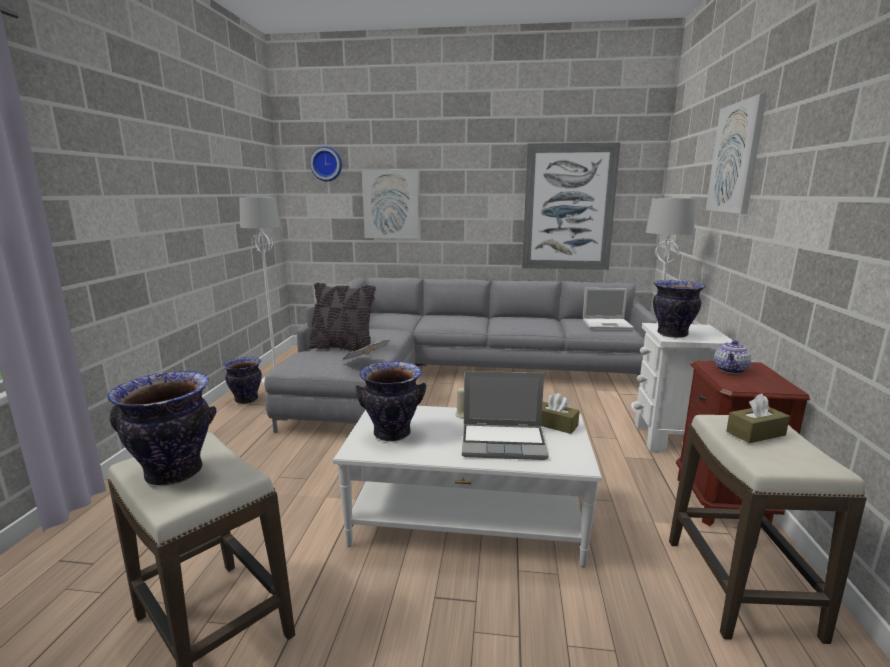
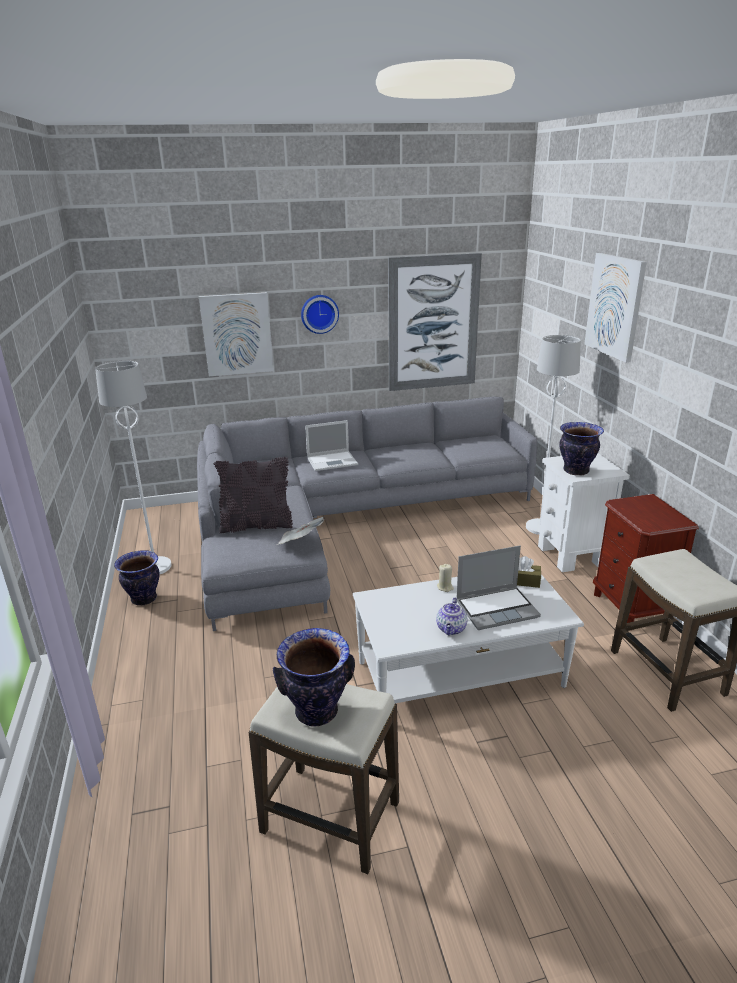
camera: 20 degrees left, 10 degrees up
wall clock [310,146,342,181] -> wall clock moved to [301,295,339,334]
vase [355,361,426,442] -> none
laptop [583,288,634,329] -> laptop moved to [305,420,358,471]
teapot [714,340,751,374] -> teapot moved to [436,597,468,636]
brown tissue box [726,393,790,443] -> none

